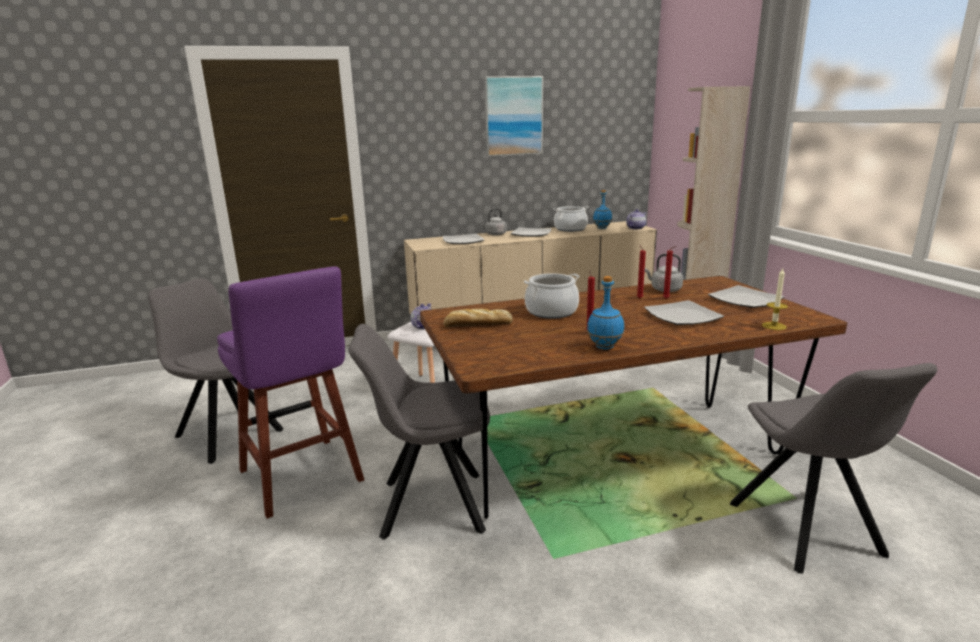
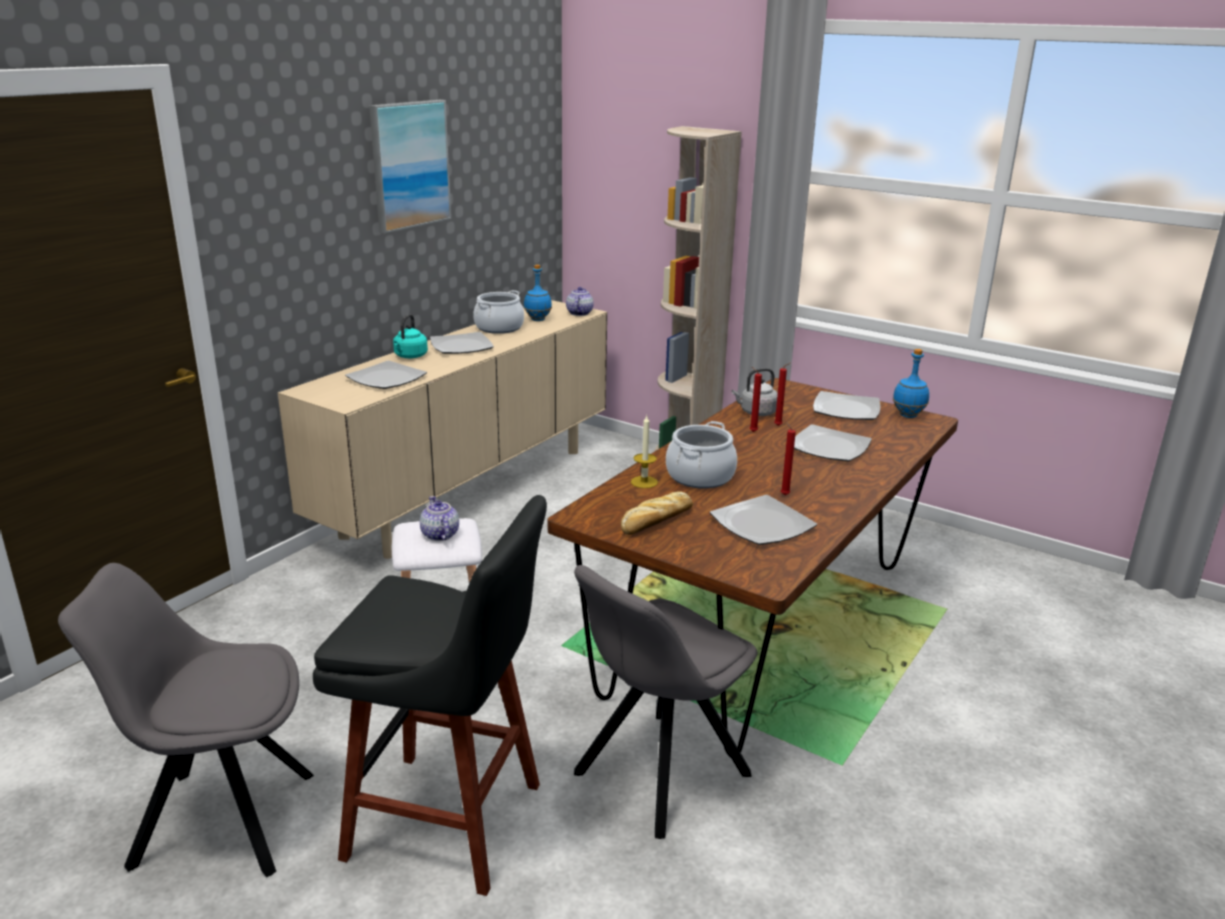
camera: 40 degrees left, 5 degrees up
purple stool [217,266,364,519] -> black stool [313,495,547,896]
grey kettle [481,208,506,236] -> turquoise kettle [393,314,428,358]
blue bottle [587,276,624,350] -> blue bottle moved to [893,349,929,418]
grey chair [730,363,938,574] -> none
candle [762,268,788,330] -> candle moved to [631,416,658,488]
none -> plate [710,495,817,545]

